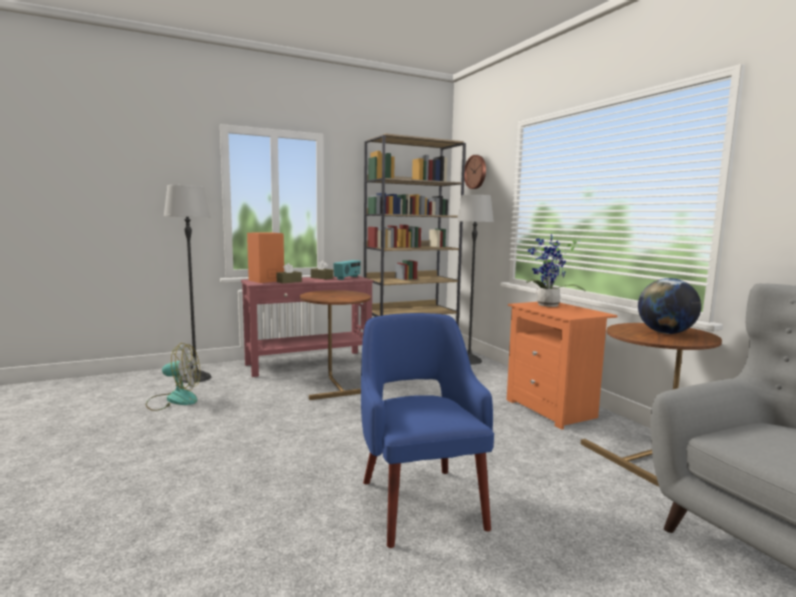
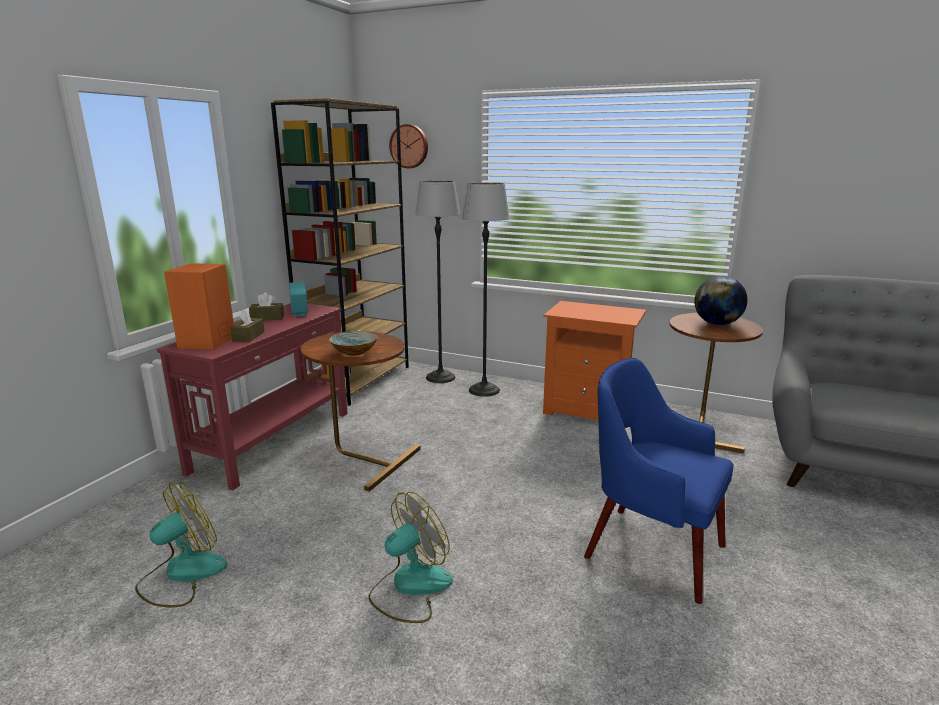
camera: 40 degrees left, 10 degrees up
floor lamp [164,185,211,383] -> floor lamp moved to [462,183,510,397]
potted plant [526,234,585,307] -> none
none -> bowl [329,331,377,356]
none -> fan [368,492,453,623]

